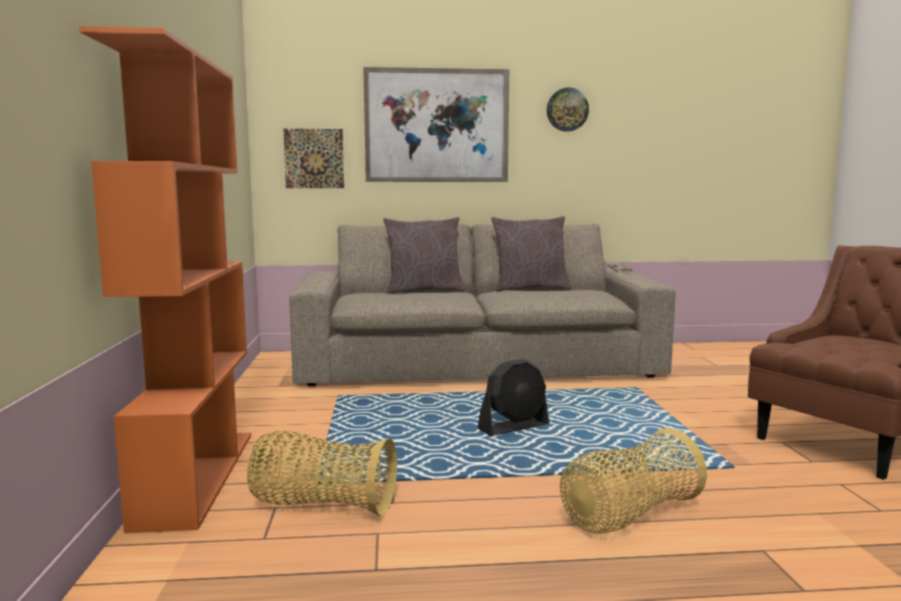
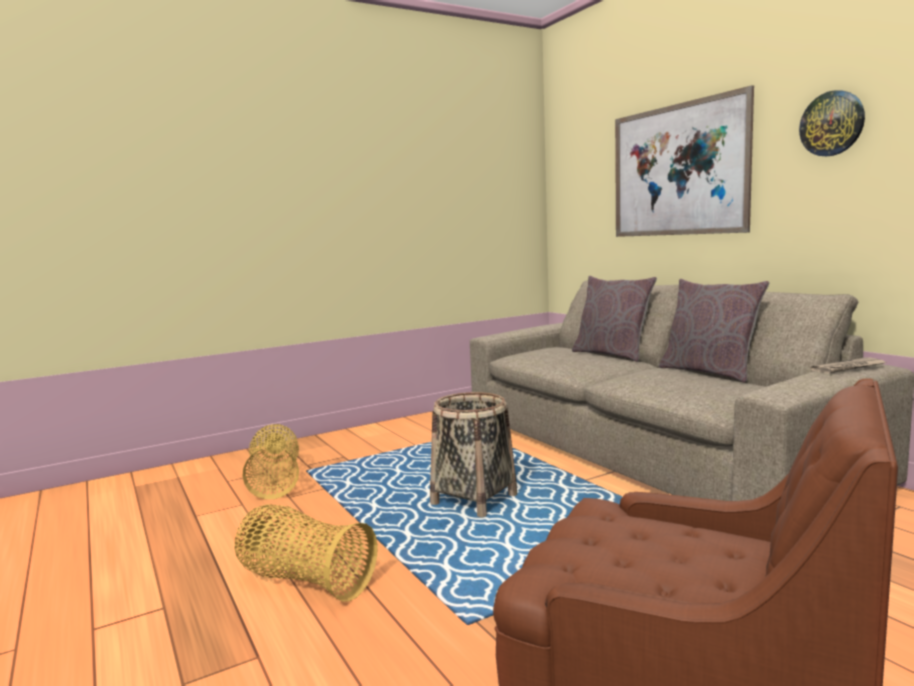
camera: 65 degrees right, 0 degrees up
orange bookcase [79,26,251,533] -> none
picture [283,129,344,188] -> none
black fan [478,359,549,436] -> basket [430,392,517,517]

